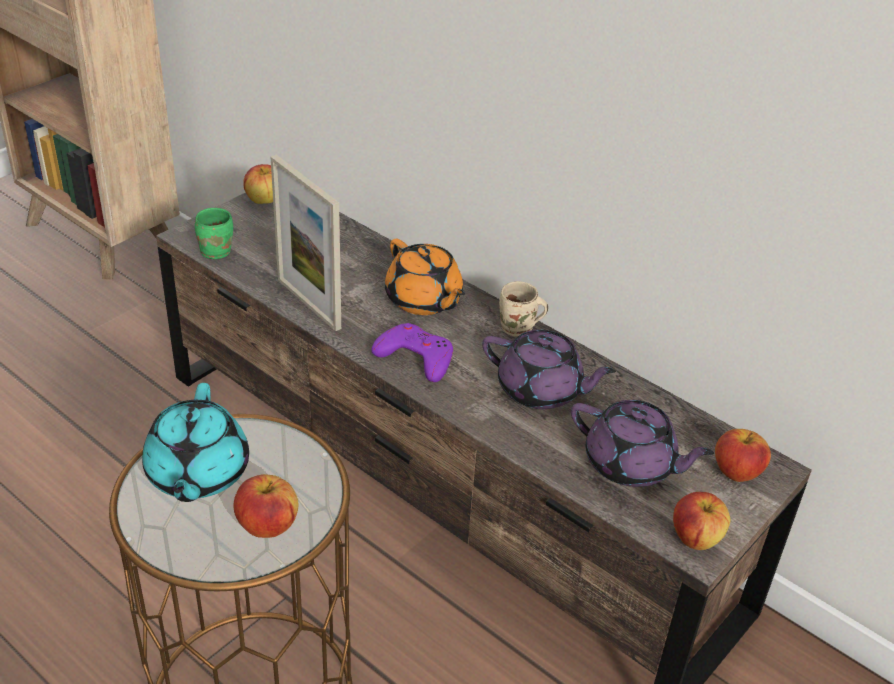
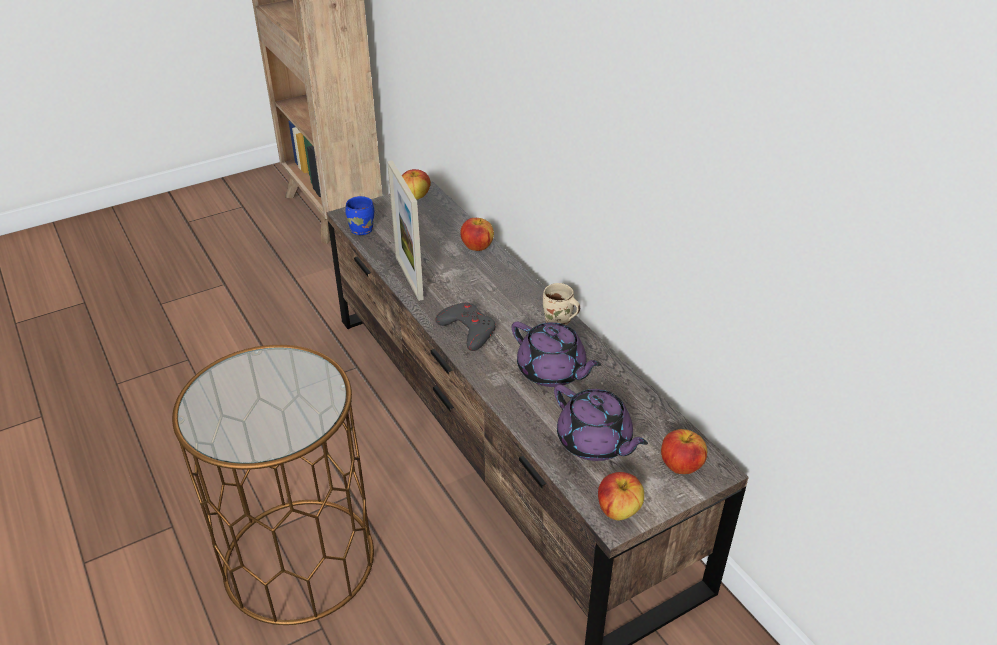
camera: 20 degrees right, 0 degrees up
turquoise teapot [142,383,249,502] -> none
green mug [195,208,233,259] -> blue mug [345,196,374,235]
apple [233,474,298,538] -> apple moved to [460,218,494,251]
purple game controller [371,323,453,382] -> grey game controller [435,303,496,351]
orange teapot [385,239,465,315] -> none

